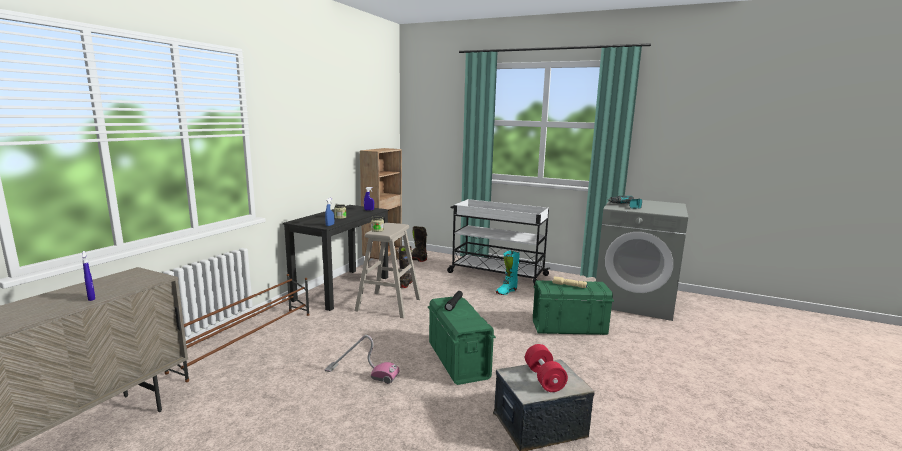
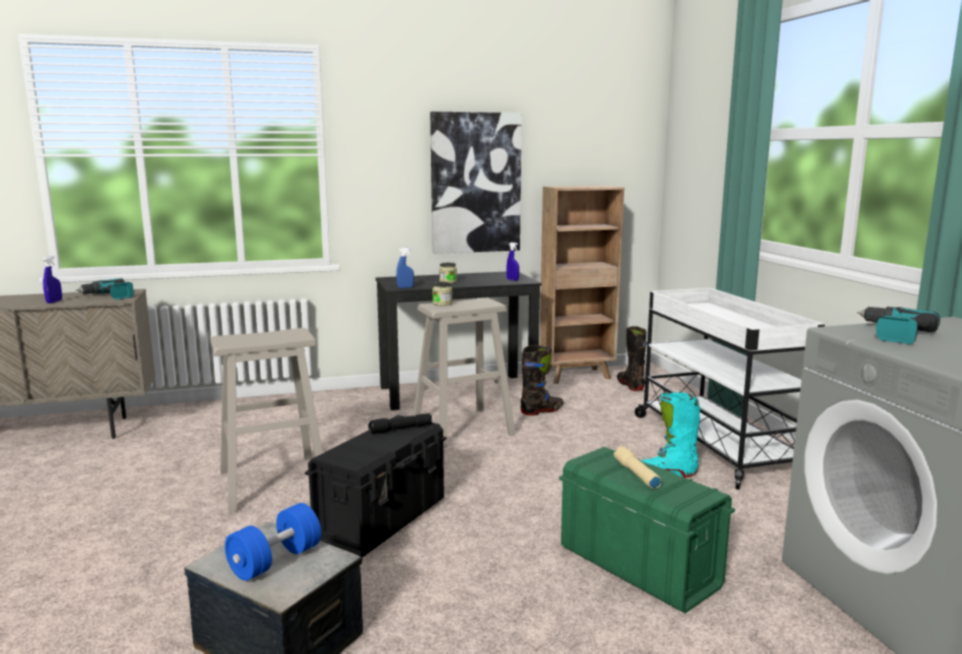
camera: 50 degrees right, 0 degrees up
brown shoe rack [165,274,310,382] -> none
vacuum cleaner [325,335,400,384] -> beige stool [211,328,323,513]
green storage box [428,297,496,385] -> black storage box [305,415,446,558]
red dumbbell [525,344,568,392] -> blue dumbbell [225,503,321,581]
none -> power drill [76,278,134,300]
none -> picture [430,112,522,254]

